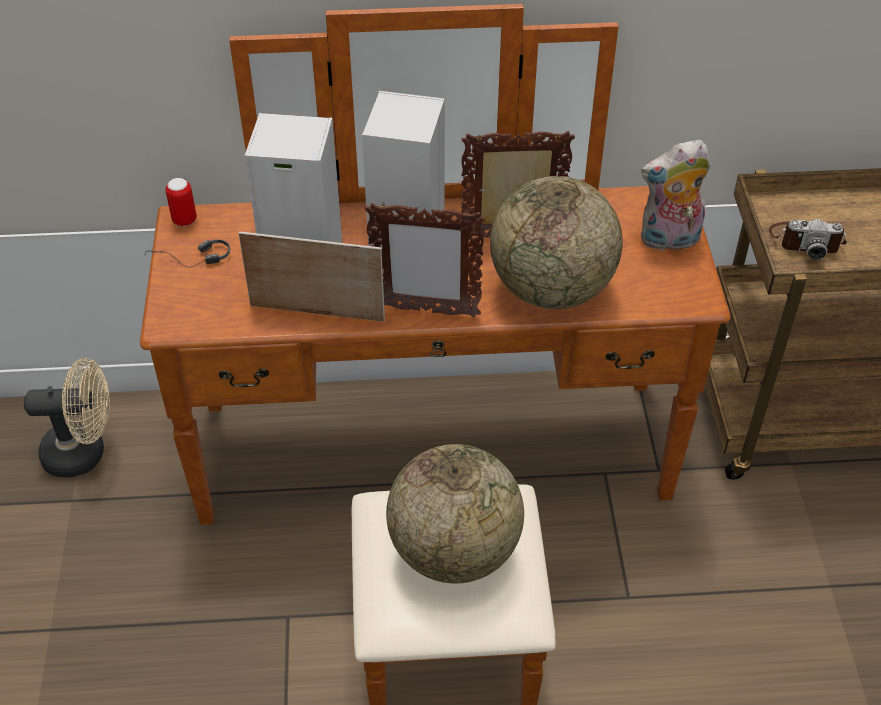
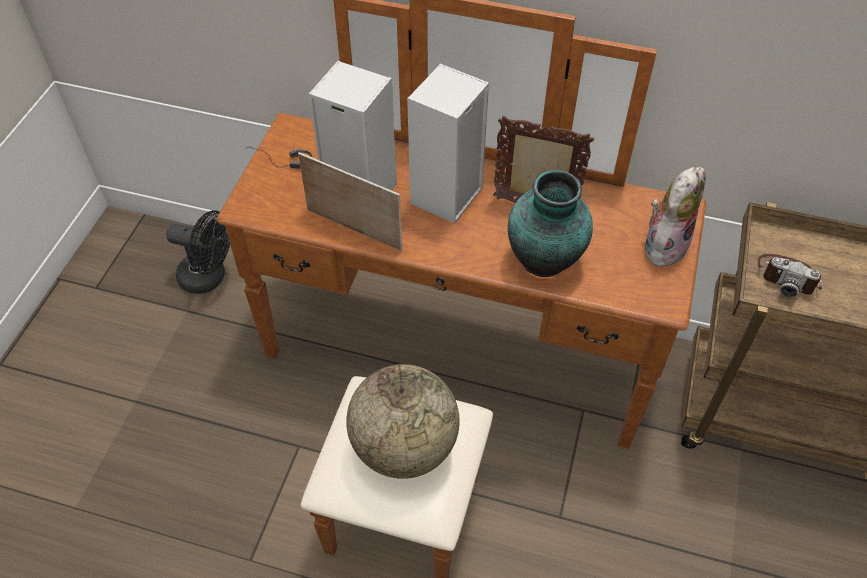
camera: 20 degrees right, 5 degrees up
beige fan [24,358,110,478] -> black fan [166,210,230,294]
can [166,178,197,226] -> none
picture frame [365,203,485,318] -> none
globe [490,176,623,309] -> vase [508,170,593,277]
plush toy [641,139,711,251] -> plush toy turned 120 degrees clockwise [645,167,706,267]

